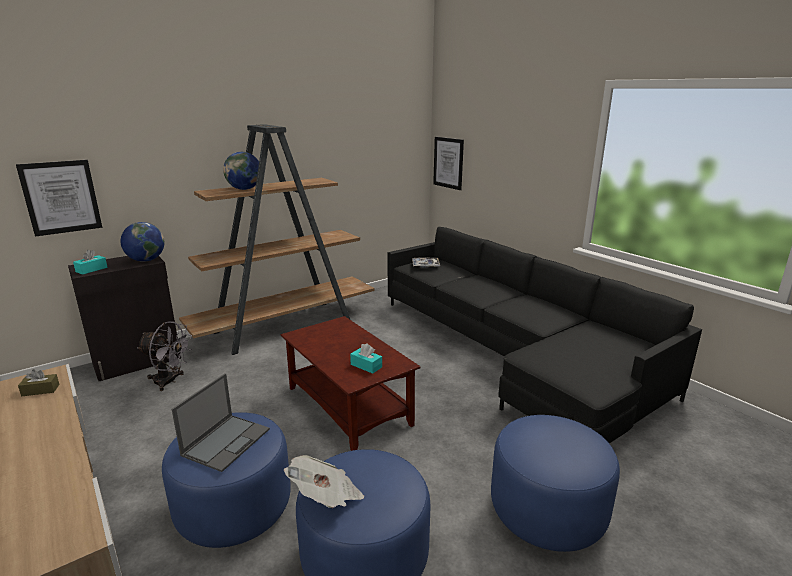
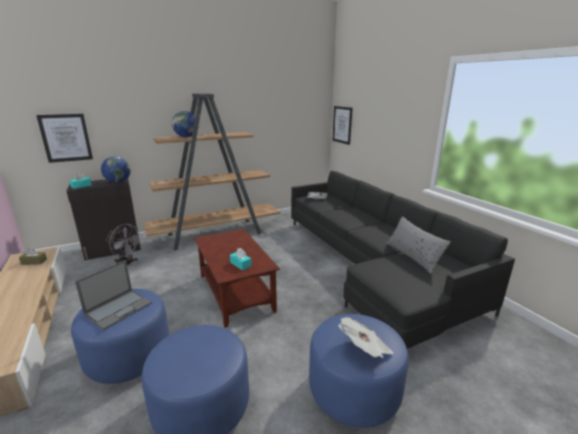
camera: 10 degrees right, 0 degrees up
newspaper [284,455,364,508] -> newspaper moved to [338,317,393,358]
none -> grey pillow [386,216,451,274]

